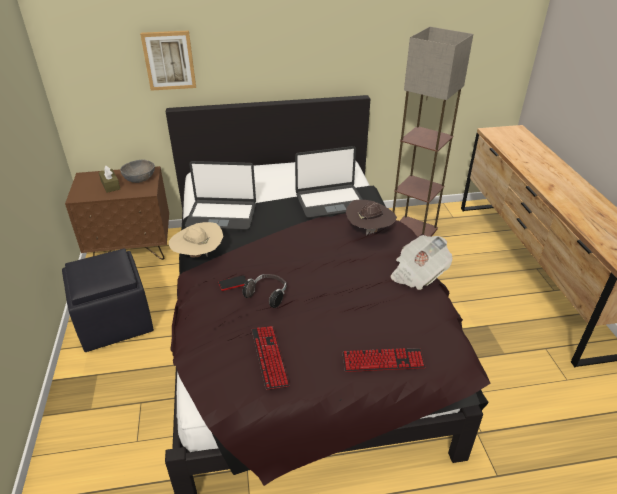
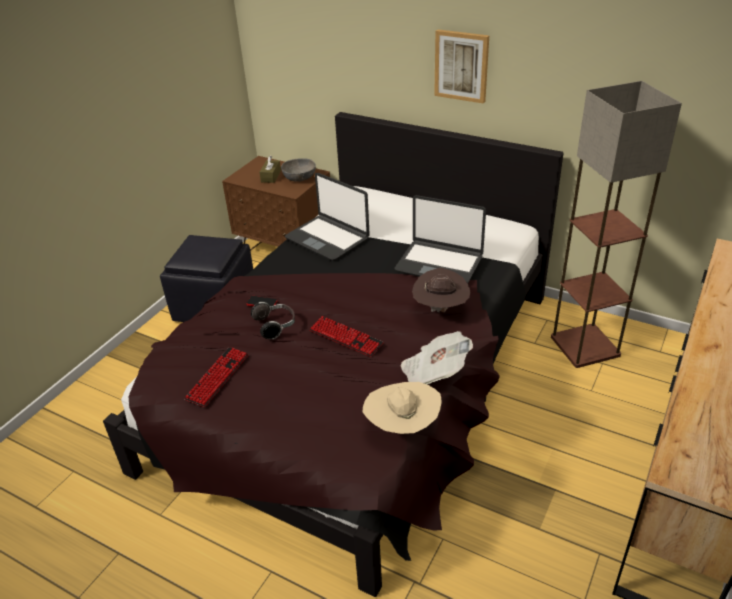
camera: 40 degrees right, 0 degrees up
picture [140,30,196,91] -> picture moved to [434,29,489,104]
beige hat [169,222,223,257] -> beige hat moved to [363,382,442,434]
keyboard [342,348,425,372] -> keyboard moved to [309,316,384,357]

